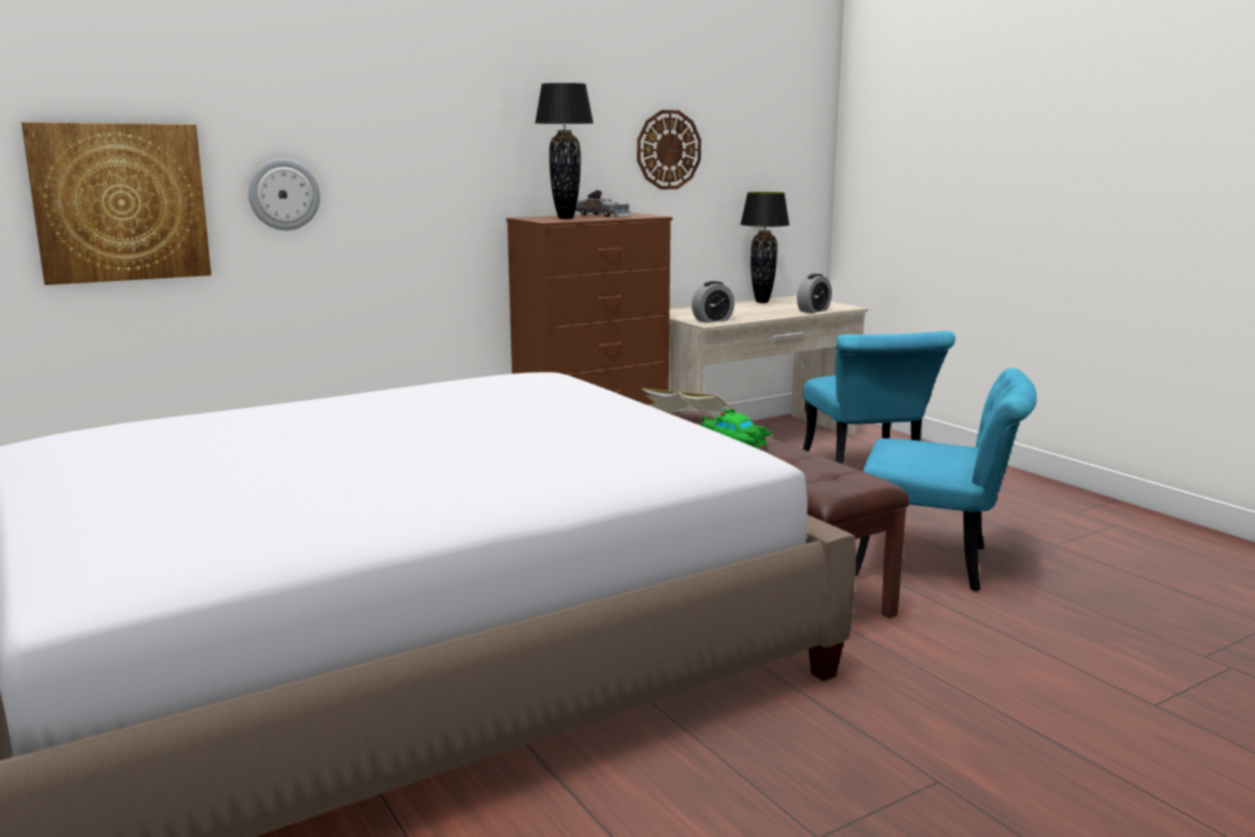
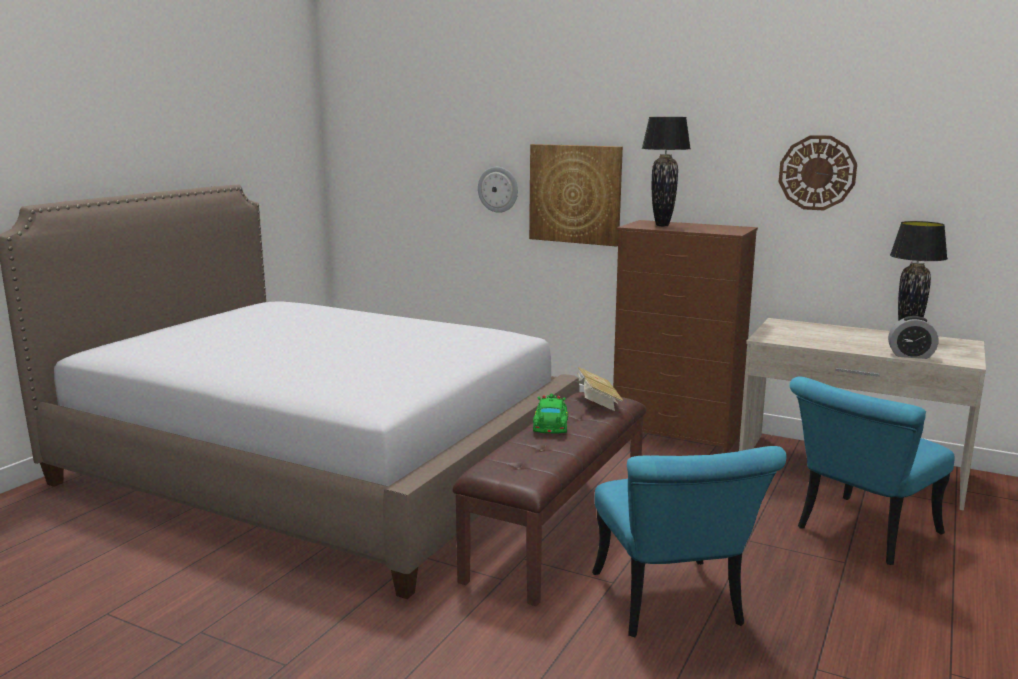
camera: 60 degrees right, 0 degrees up
picture [21,122,211,285] -> picture moved to [529,144,623,247]
grey toy car [576,190,632,217] -> none
alarm clock [692,281,735,323] -> none

